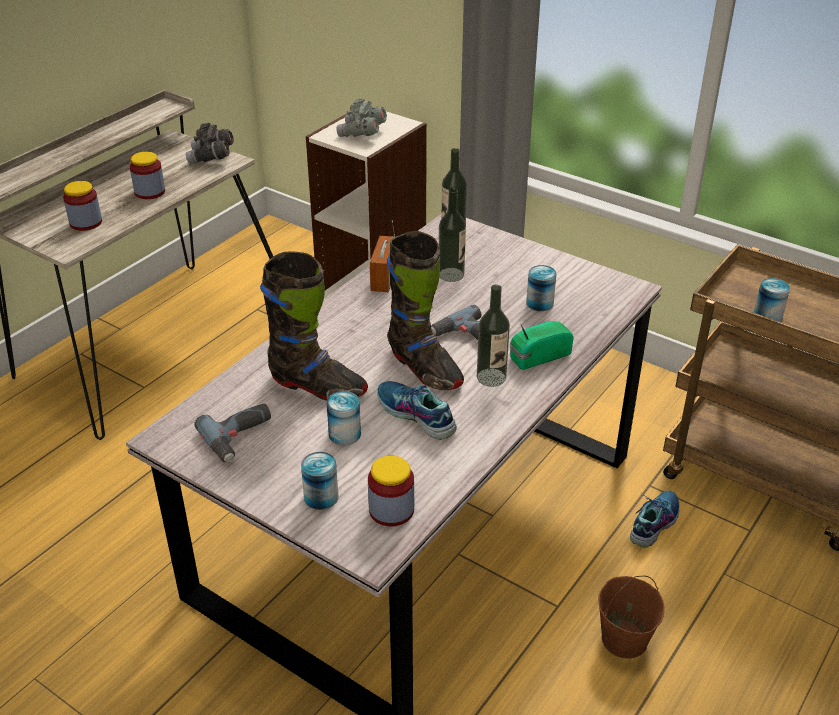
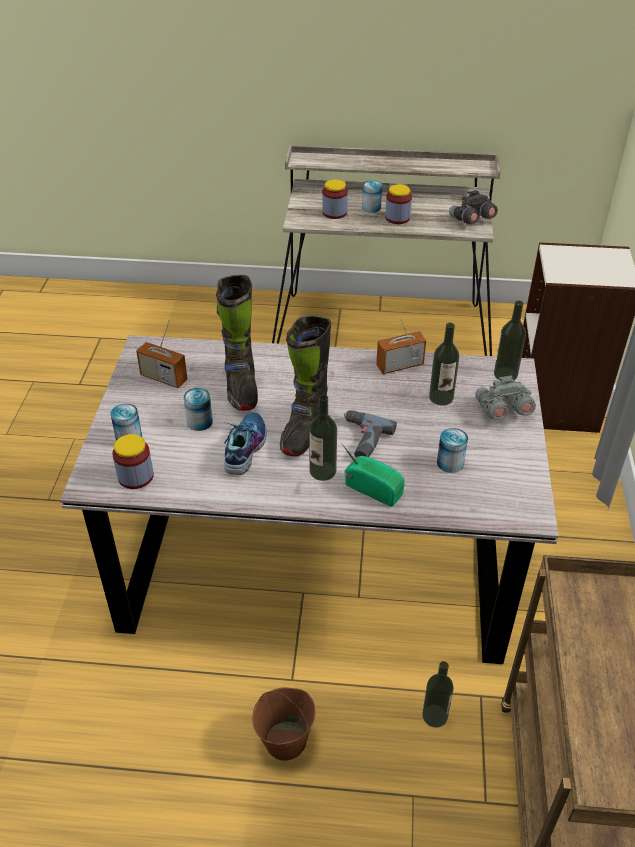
camera: 60 degrees right, 5 degrees up
power drill [194,404,271,462] -> radio [136,320,188,388]
grey binoculars [337,99,387,137] -> grey binoculars moved to [475,375,536,421]
shoe [630,491,679,548] -> bottle [422,661,454,728]
can [754,278,790,322] -> can moved to [362,180,382,213]

